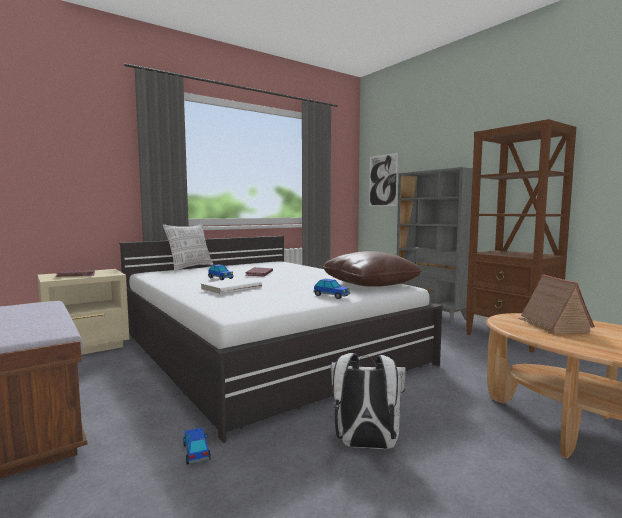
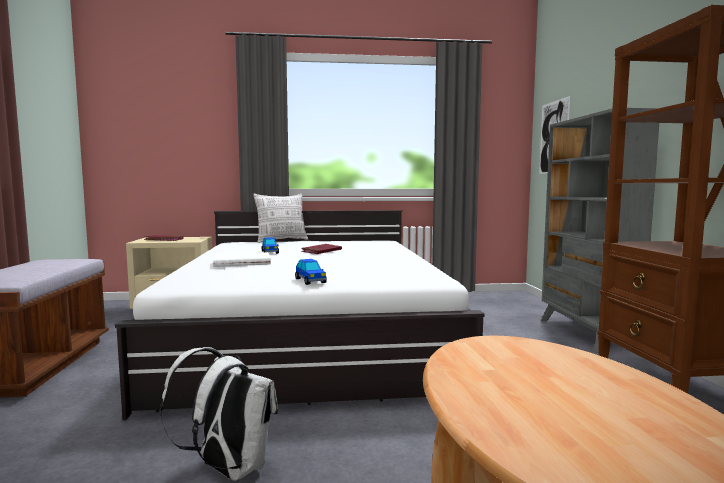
camera: 30 degrees right, 0 degrees up
toy car [183,427,211,464] -> none
brown pillow [323,251,422,287] -> none
toy house [518,275,595,334] -> none

